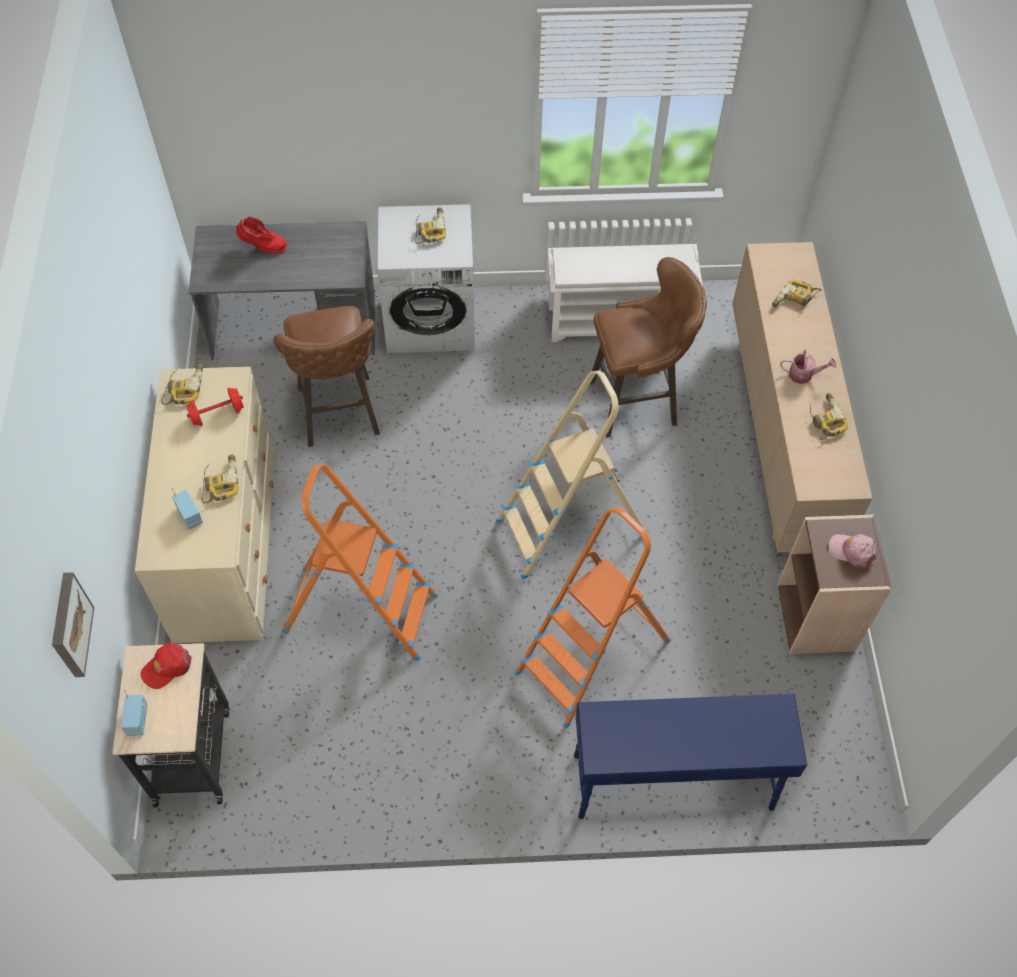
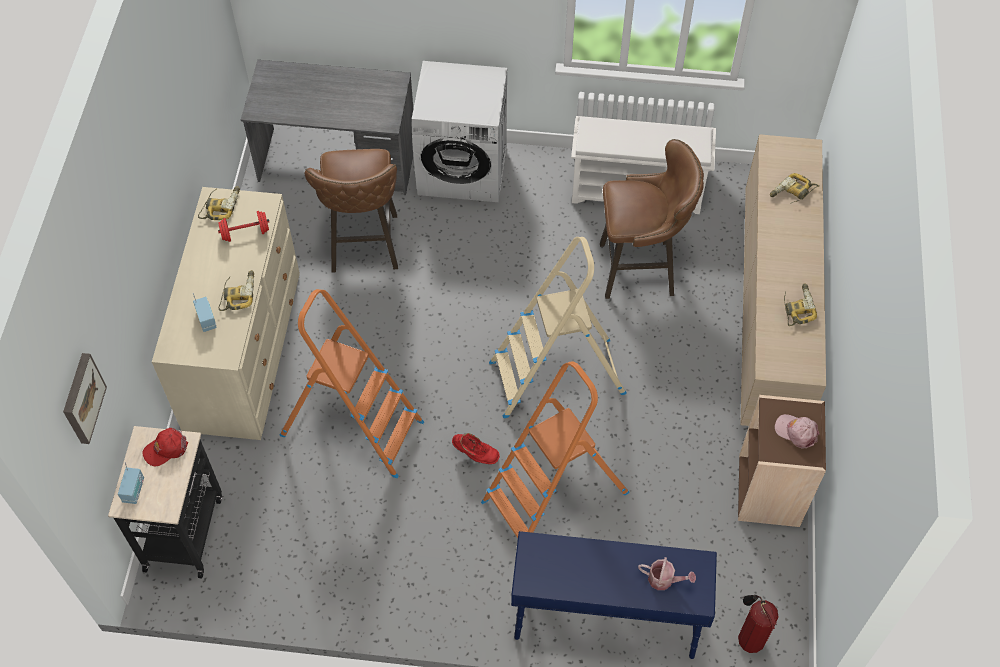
camera: 10 degrees right, 0 degrees up
red boot [236,216,287,253] -> red boot moved to [452,433,500,464]
power drill [415,207,446,244] -> none
watering can [780,349,836,384] -> watering can moved to [638,557,696,590]
none -> fire extinguisher [738,595,778,653]

